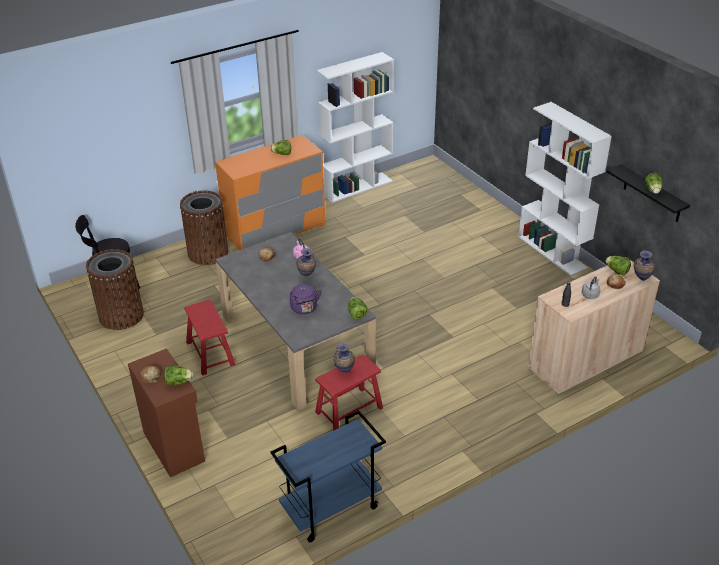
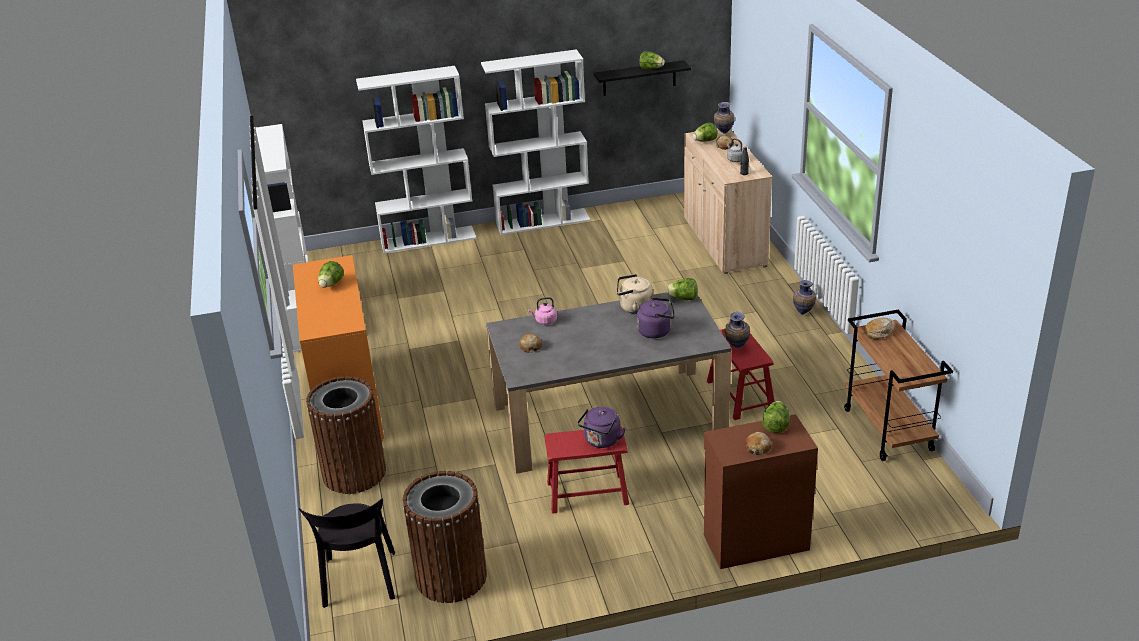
camera: 70 degrees left, 5 degrees down
blue cart [270,411,386,542] -> brown cart [844,310,953,461]
vase [296,248,316,276] -> vase moved to [793,280,816,315]
none -> white bookcase [356,66,476,253]
none -> purple kettle [578,407,626,448]
none -> beige kettle [617,274,653,314]
none -> bread [865,318,895,339]

